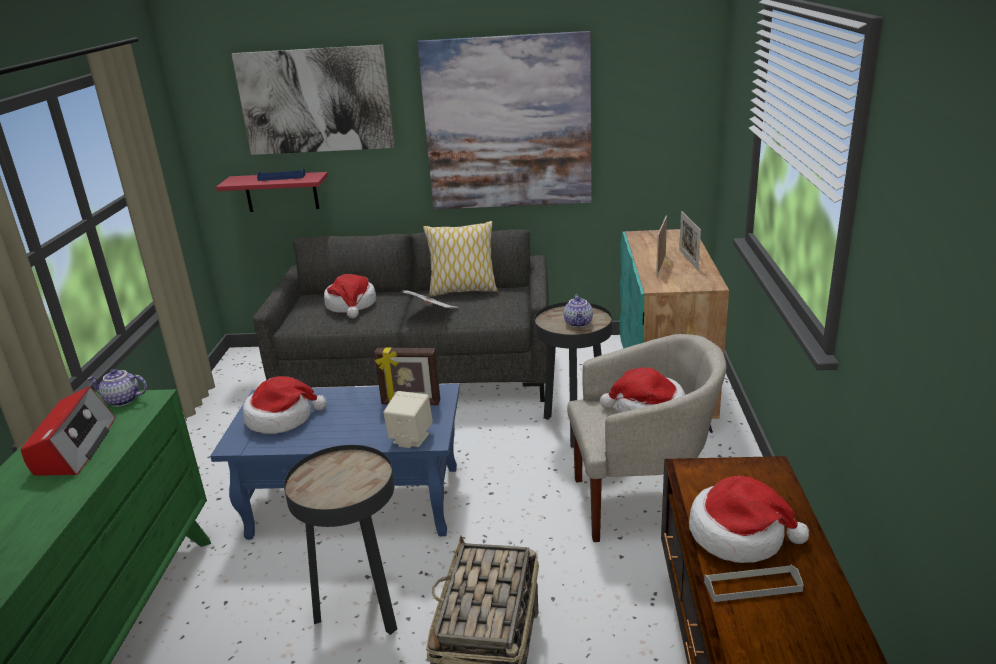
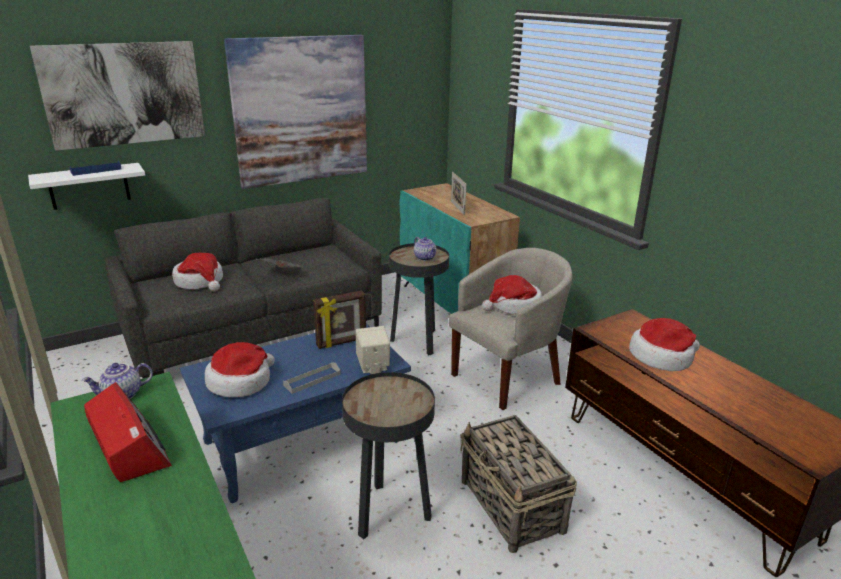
camera: 35 degrees left, 0 degrees up
red shelf [216,172,328,212] -> white shelf [28,163,145,210]
pillow [423,221,498,296] -> none
picture frame [679,211,701,271] -> none
grey tray [704,565,804,602] -> grey tray moved to [283,362,341,394]

